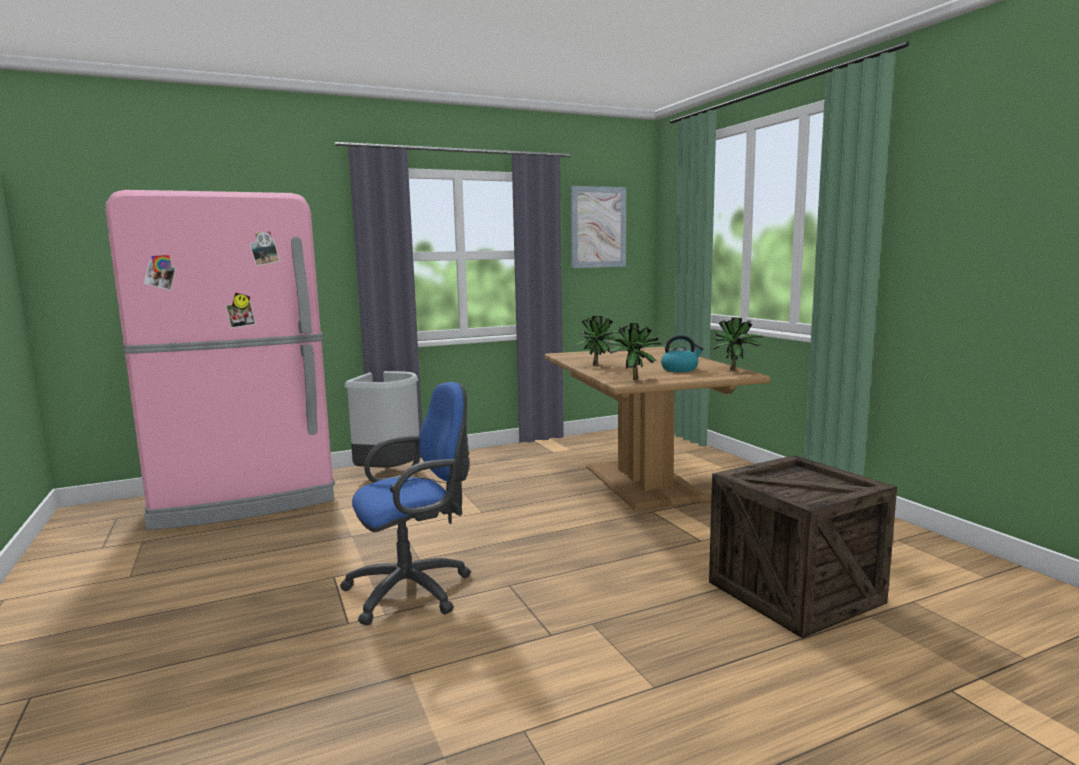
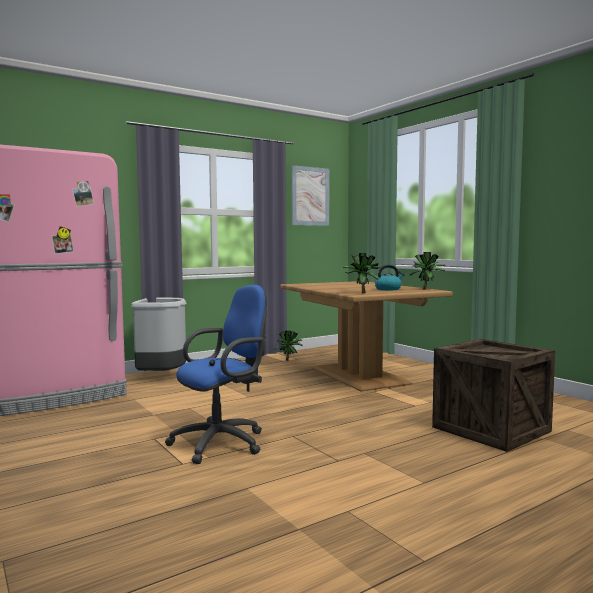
camera: 10 degrees left, 5 degrees down
potted plant [574,316,620,366] -> potted plant moved to [274,331,303,361]

